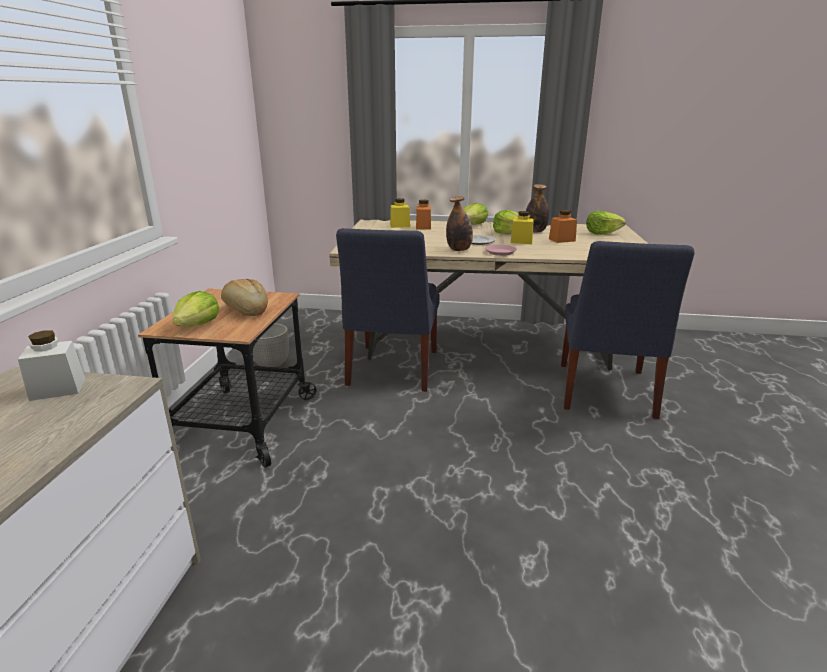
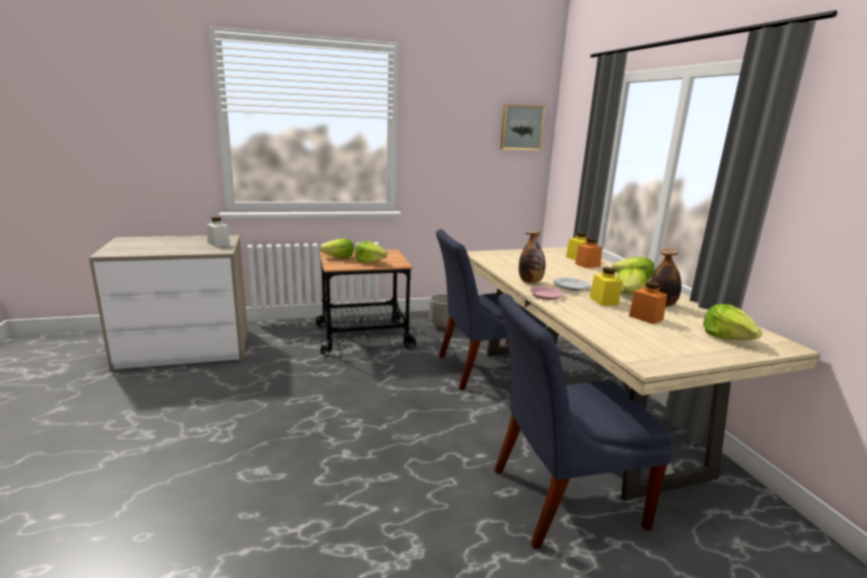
camera: 65 degrees right, 5 degrees down
bread [221,279,268,316] -> lettuce [355,241,388,263]
none -> picture [500,104,545,150]

